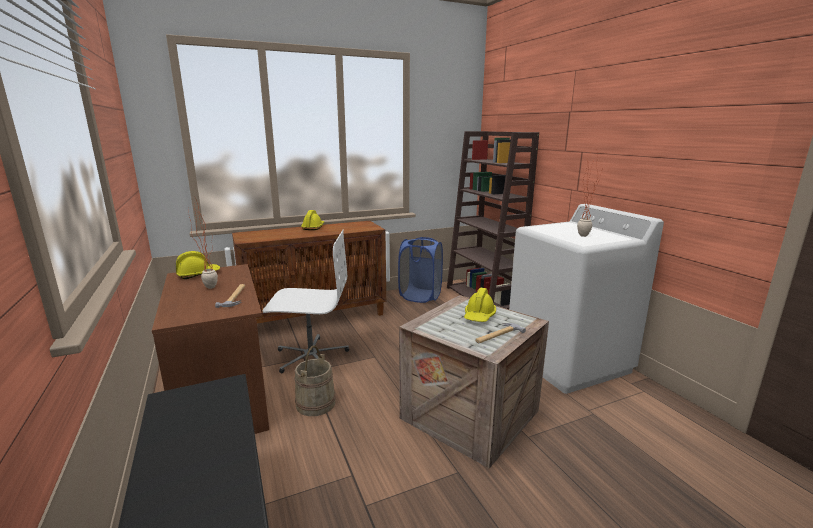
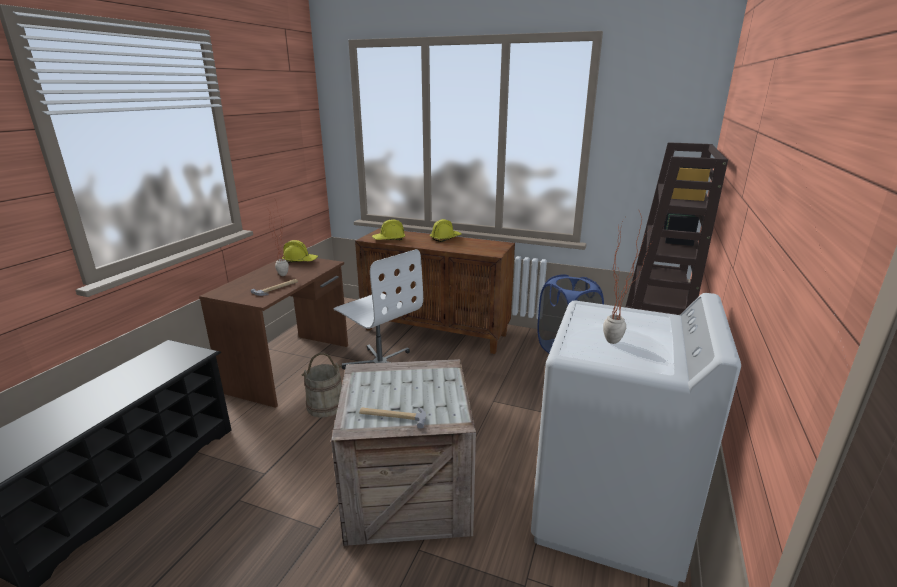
camera: 45 degrees right, 5 degrees up
yellow hard hat [464,288,496,322] -> yellow hard hat moved to [372,219,405,240]

